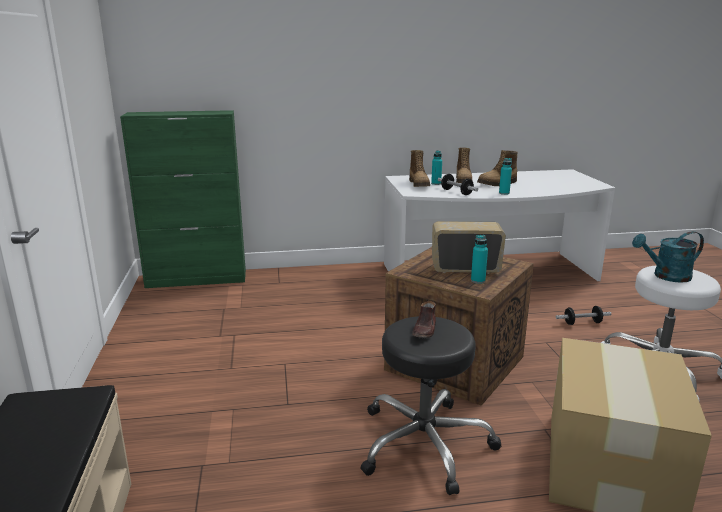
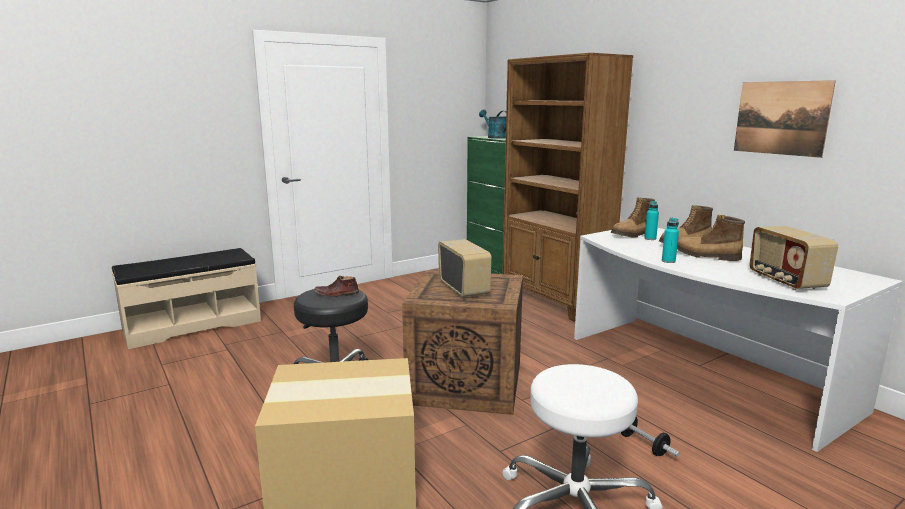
camera: 65 degrees right, 5 degrees down
dumbbell [438,174,478,195] -> none
turquoise bottle [471,235,488,284] -> none
turquoise watering can [632,231,704,283] -> turquoise watering can moved to [479,110,506,139]
none -> brown bookcase [502,53,633,322]
none -> picture [734,80,836,158]
none -> radio [749,226,838,290]

